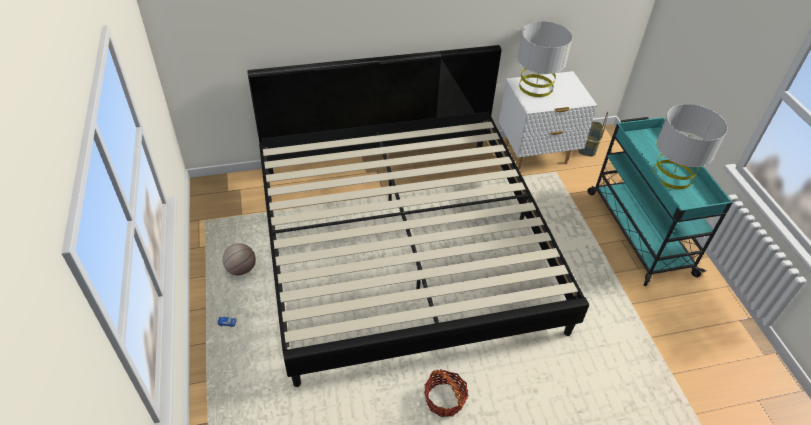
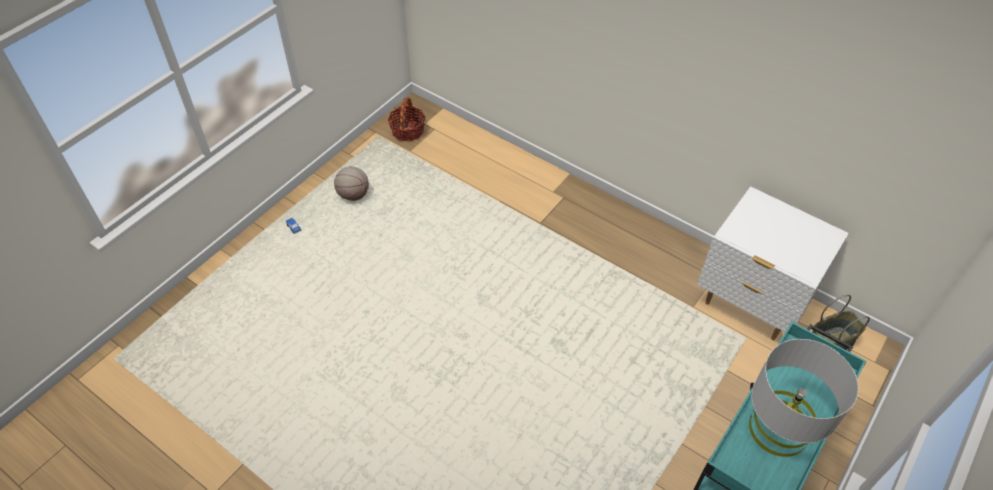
camera: 50 degrees right, 5 degrees up
bed [247,45,589,387] -> none
basket [424,369,468,417] -> basket moved to [388,98,426,142]
grey table lamp [518,21,573,97] -> none

